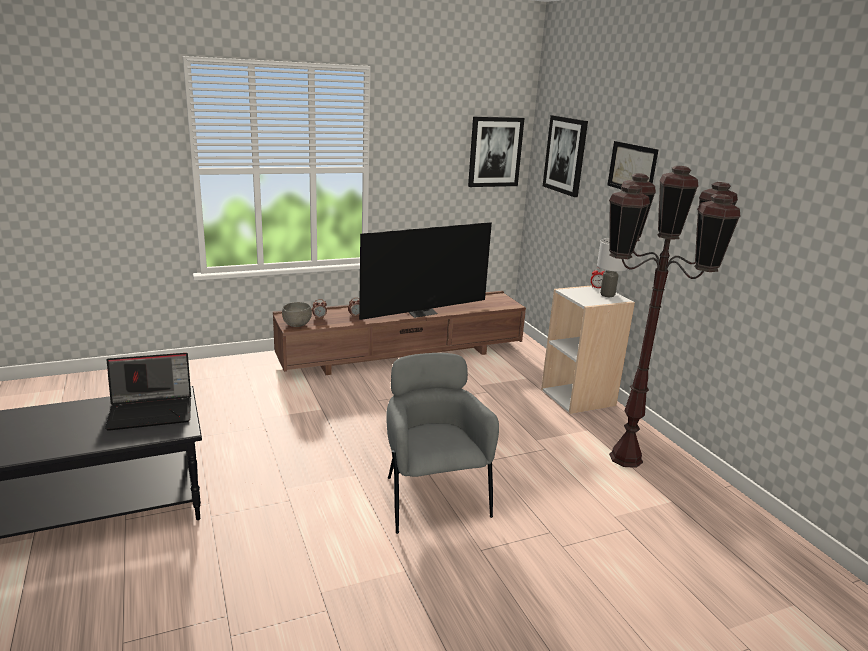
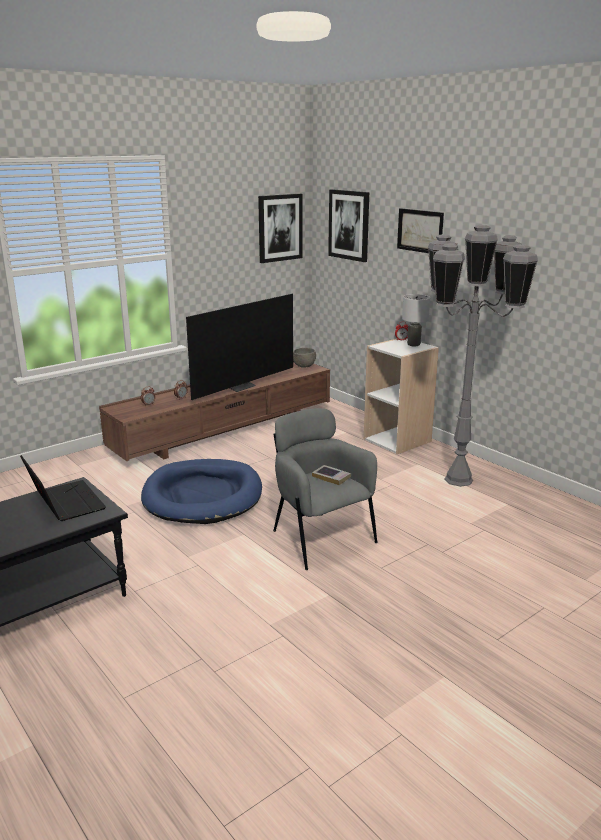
camera: 15 degrees left, 0 degrees up
laptop [105,353,191,431] -> laptop turned 90 degrees counterclockwise [20,455,106,521]
grey bowl [282,302,312,327] -> grey bowl moved to [293,348,316,368]
brown floor lamp [609,166,741,468] -> grey floor lamp [428,225,538,487]
none -> blue dog bed [141,459,262,524]
none -> book [312,465,351,485]

